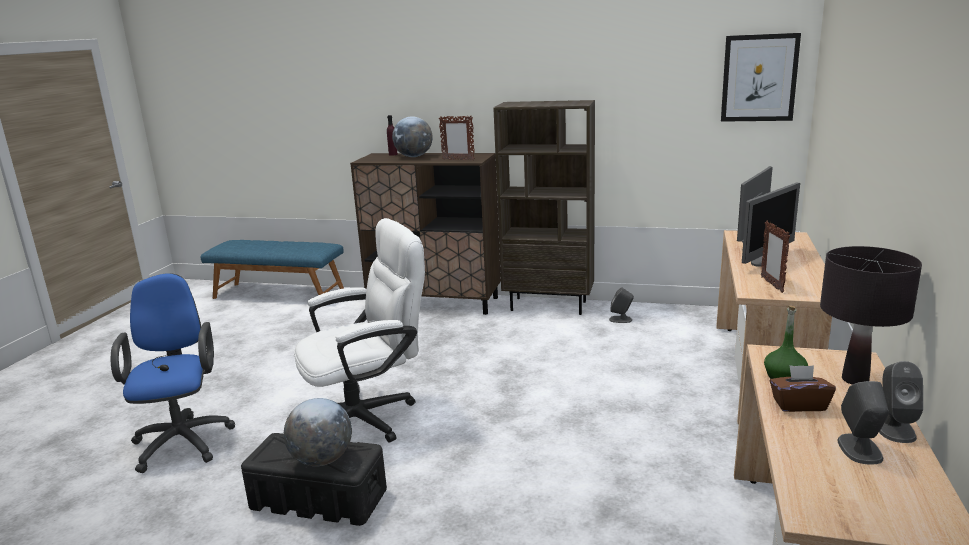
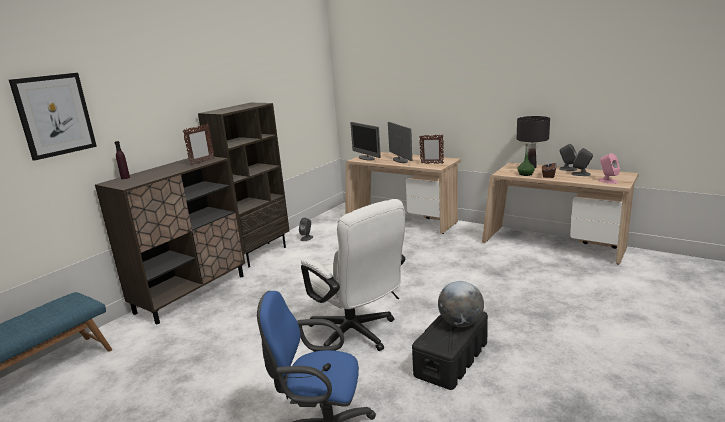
camera: 70 degrees left, 0 degrees up
white office chair [294,218,425,443] -> white office chair turned 150 degrees clockwise [301,199,405,351]
globe [392,116,433,157] -> none
picture [721,33,801,122] -> picture moved to [9,73,97,161]
none -> pink speaker [598,153,620,184]

